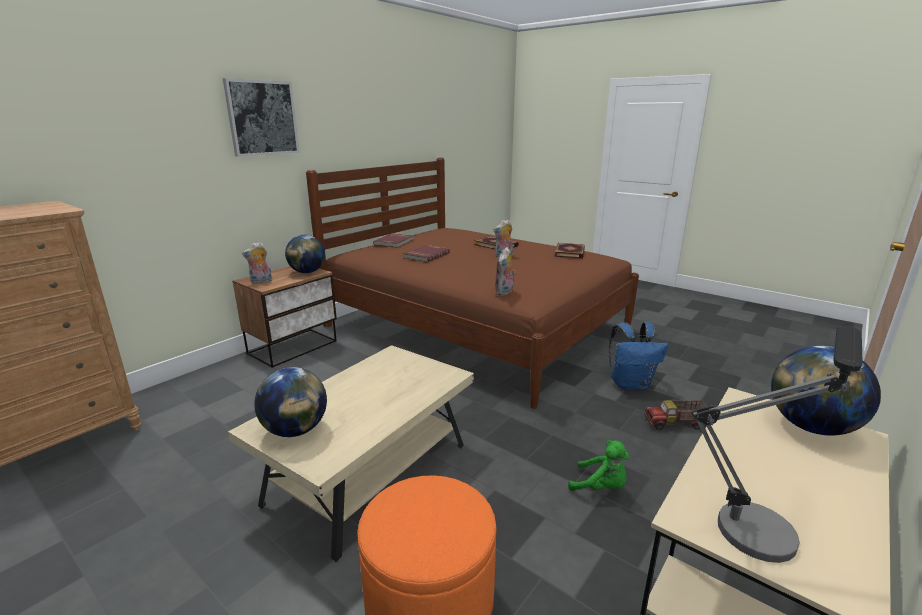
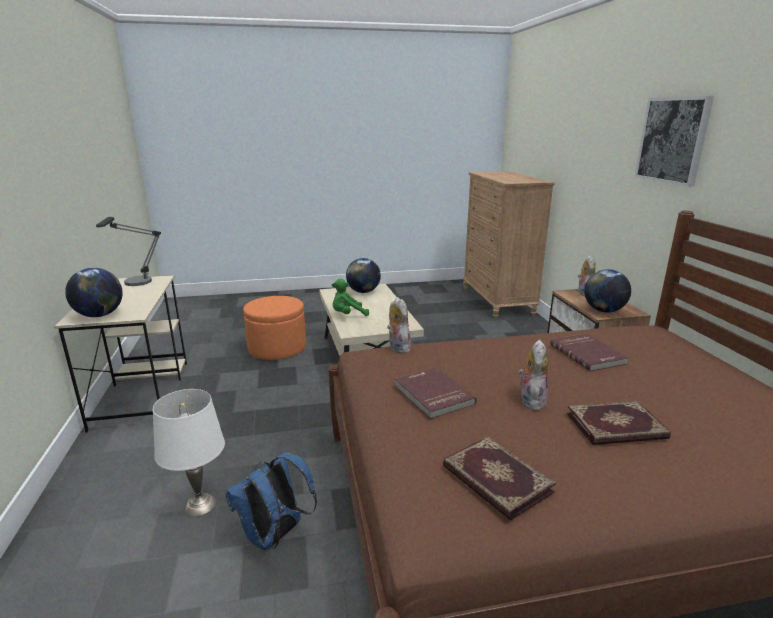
camera: 130 degrees right, 0 degrees up
red book [373,233,414,248] -> red book moved to [394,367,477,419]
green plush toy [568,440,629,491] -> green plush toy moved to [332,279,369,316]
toy truck [644,400,706,430] -> white table lamp [153,389,225,516]

